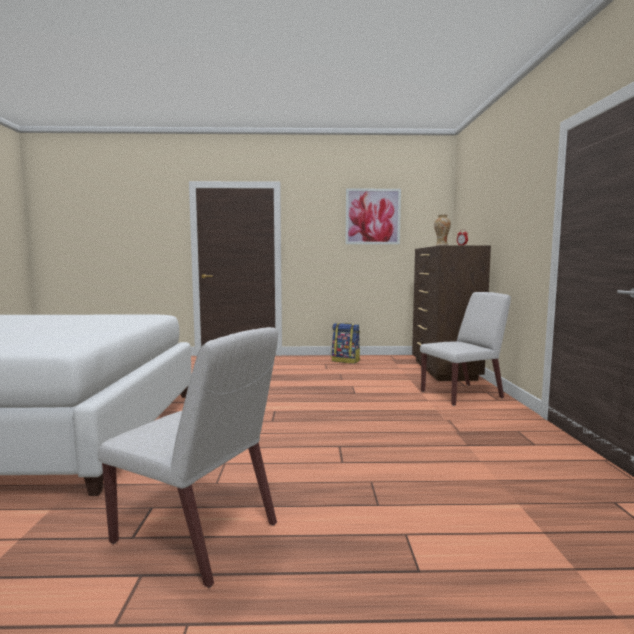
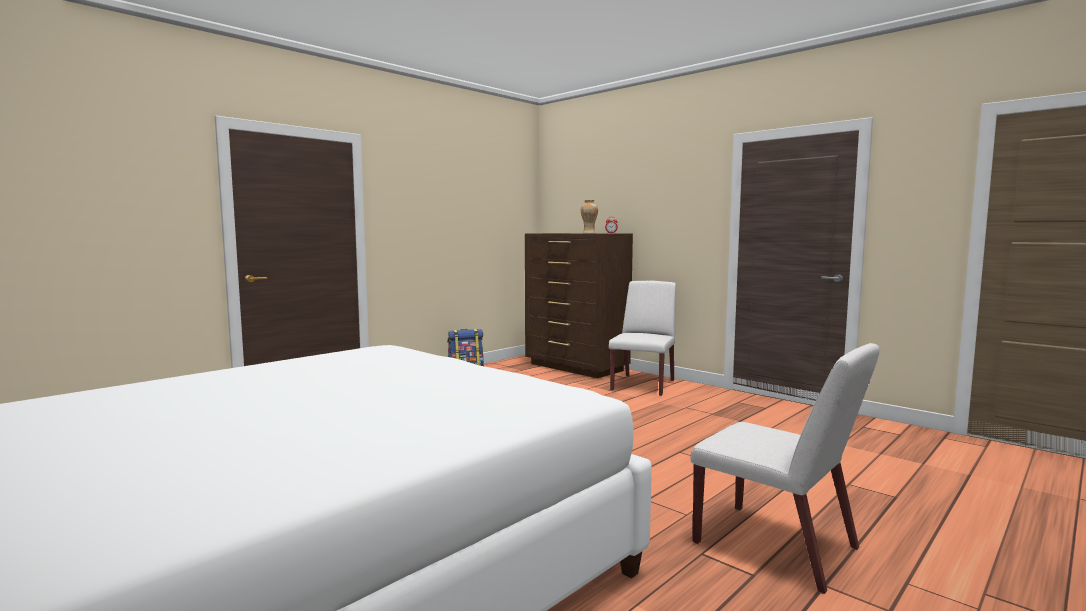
camera: 45 degrees left, 0 degrees up
white chair [98,327,278,588] -> white chair turned 60 degrees clockwise [690,343,880,594]
picture [346,189,401,244] -> none

